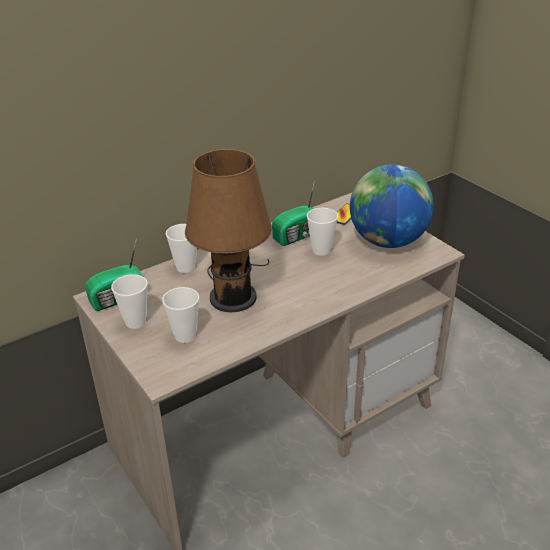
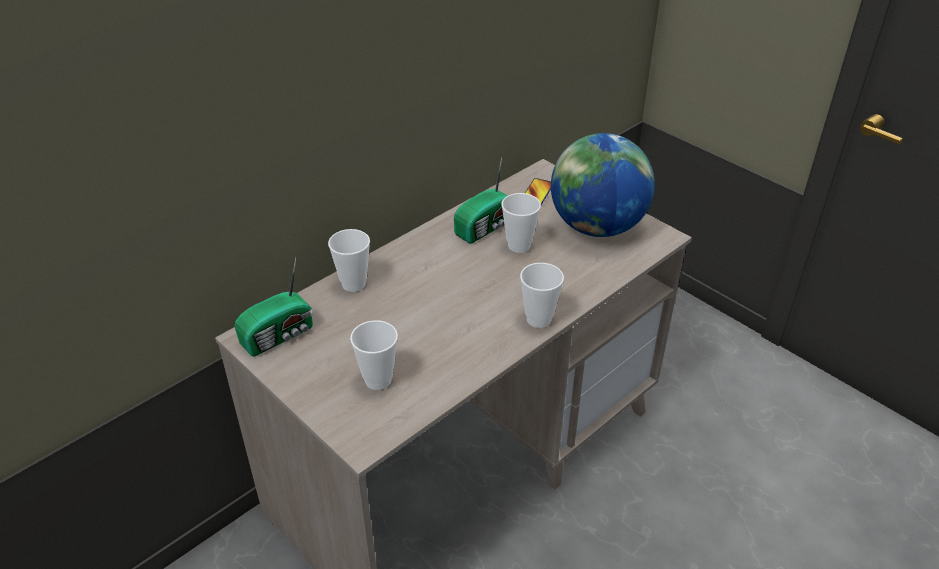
camera: 10 degrees left, 5 degrees up
cup [111,274,148,329] -> cup moved to [520,263,564,328]
brown table lamp [185,149,272,312] -> none

